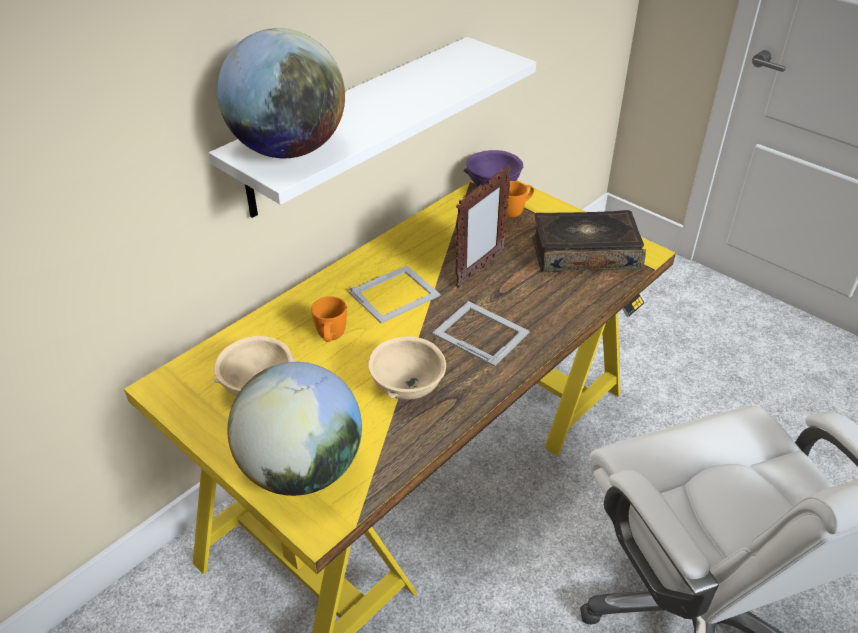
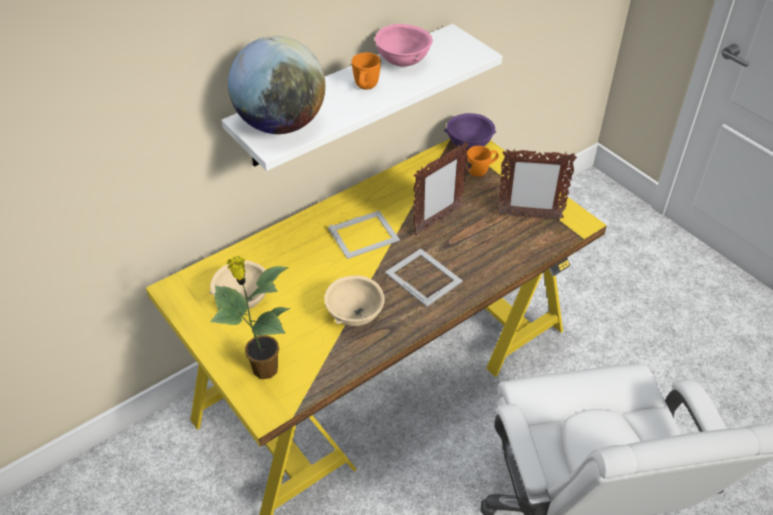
camera: 10 degrees right, 5 degrees up
globe [227,362,362,496] -> potted plant [210,255,291,379]
orange mug [311,296,347,342] -> orange mug moved to [352,53,381,90]
book [532,210,646,272] -> picture frame [497,149,577,220]
none -> pink bowl [375,24,433,67]

